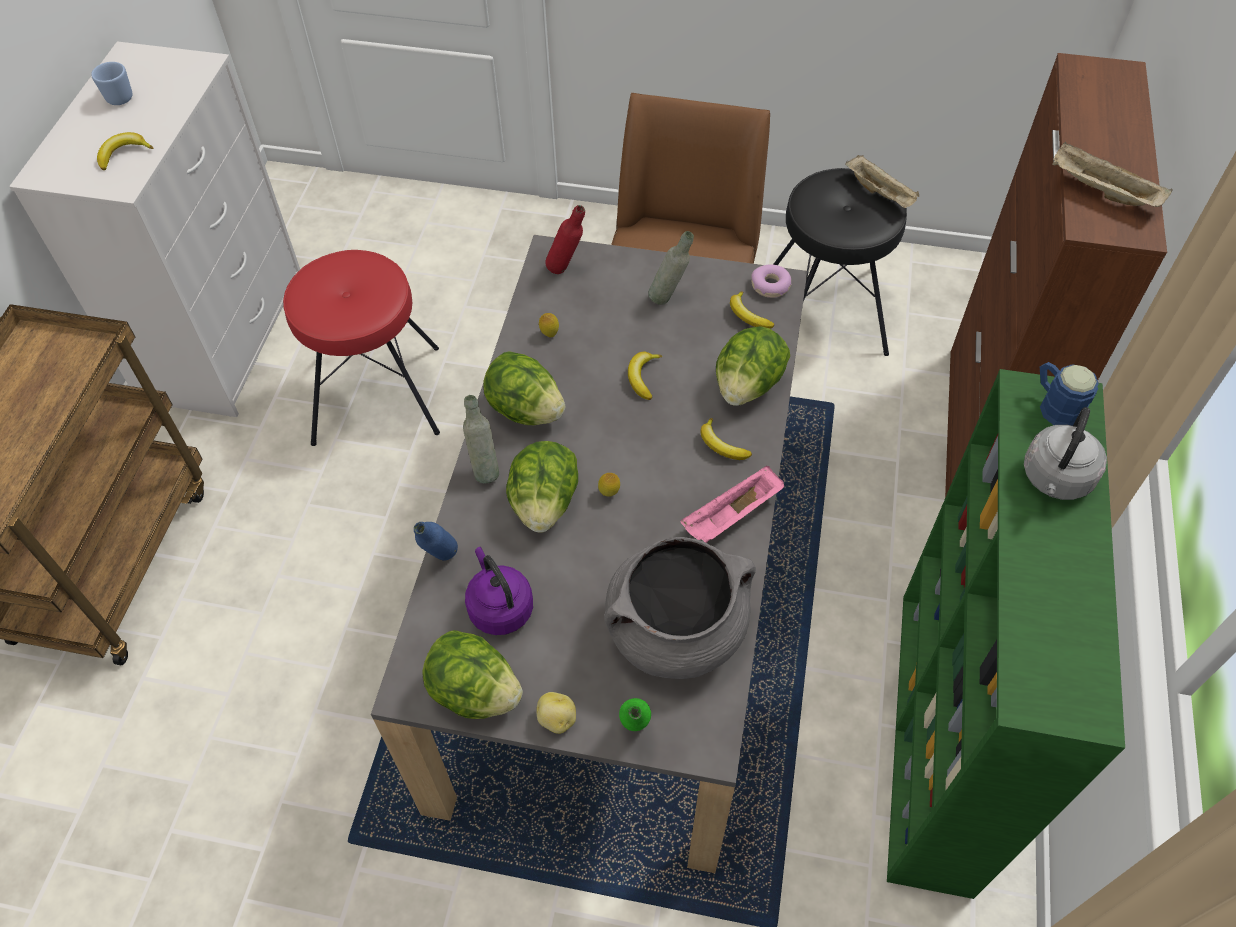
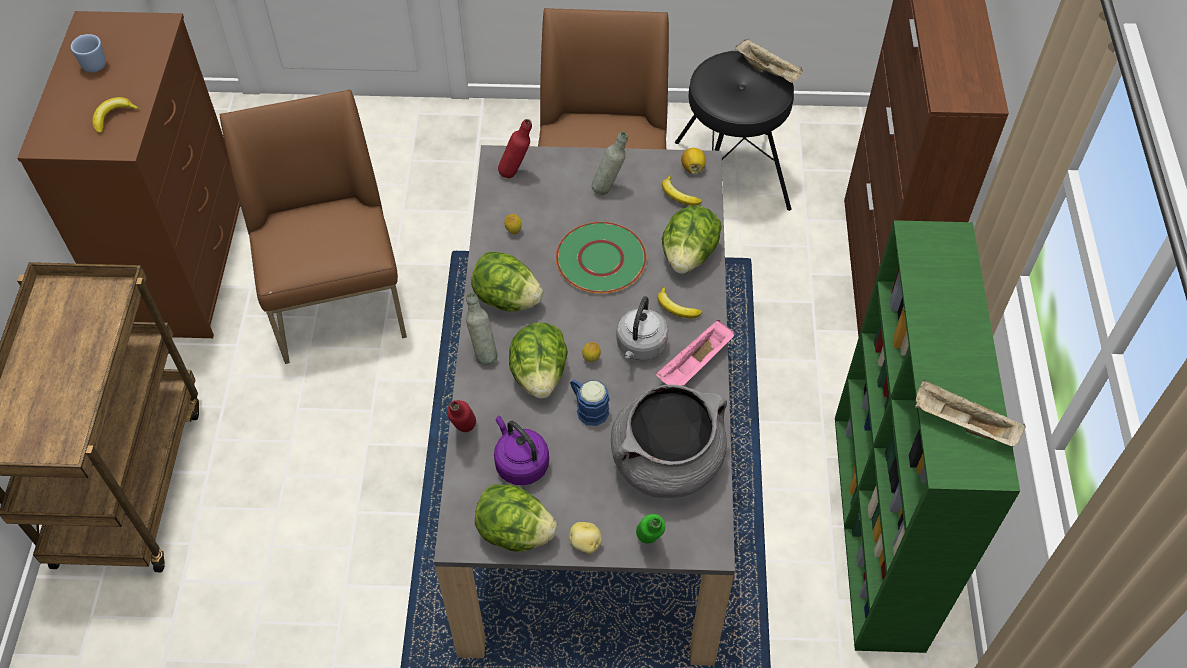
camera: 10 degrees left, 0 degrees up
white dresser [9,41,300,417] -> brown dresser [17,11,241,338]
red stool [283,250,440,446] -> brown chair [220,90,407,364]
blue bottle [414,522,458,561] -> red bottle [447,400,476,432]
banana [628,352,662,400] -> green plate [556,222,647,293]
donut [751,264,792,298] -> lemon [681,148,706,173]
grey kettle [1024,407,1107,500] -> grey kettle moved to [616,296,668,361]
blue mug [1040,362,1099,426] -> blue mug moved to [570,379,609,426]
beige tray [1052,142,1172,207] -> beige tray moved to [915,380,1026,447]

